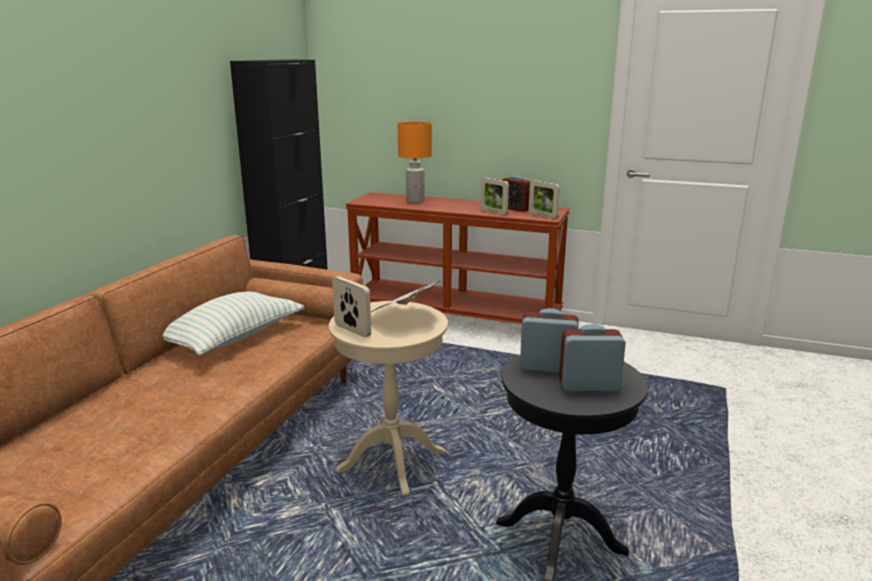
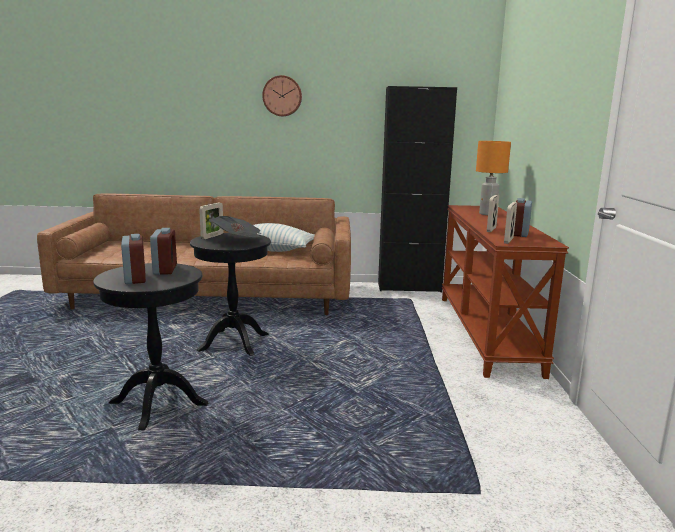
camera: 70 degrees right, 5 degrees down
beige side table [329,301,448,495] -> black side table [190,233,271,356]
none -> wall clock [262,75,302,116]

